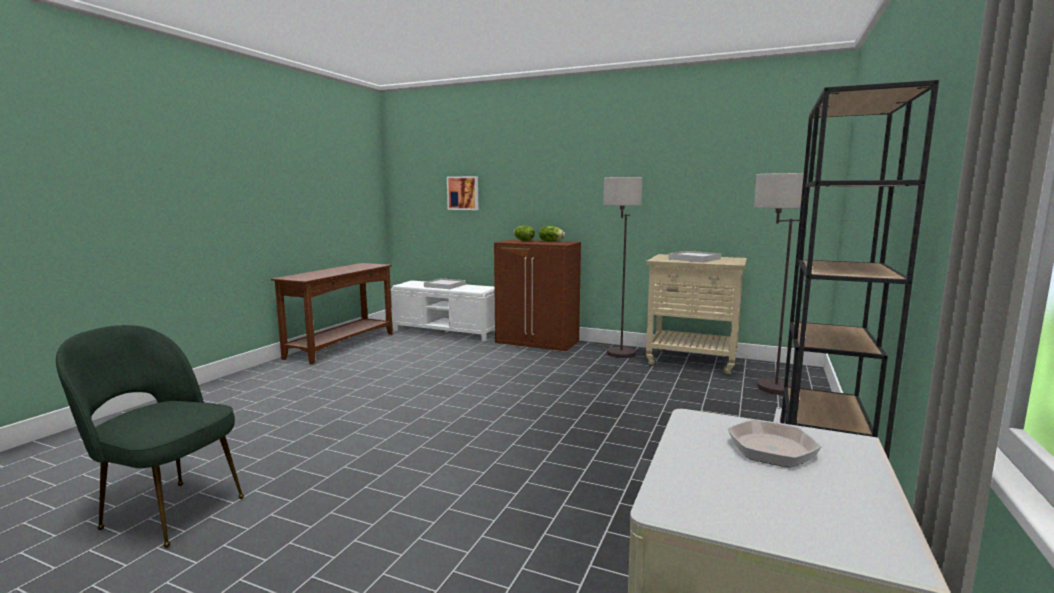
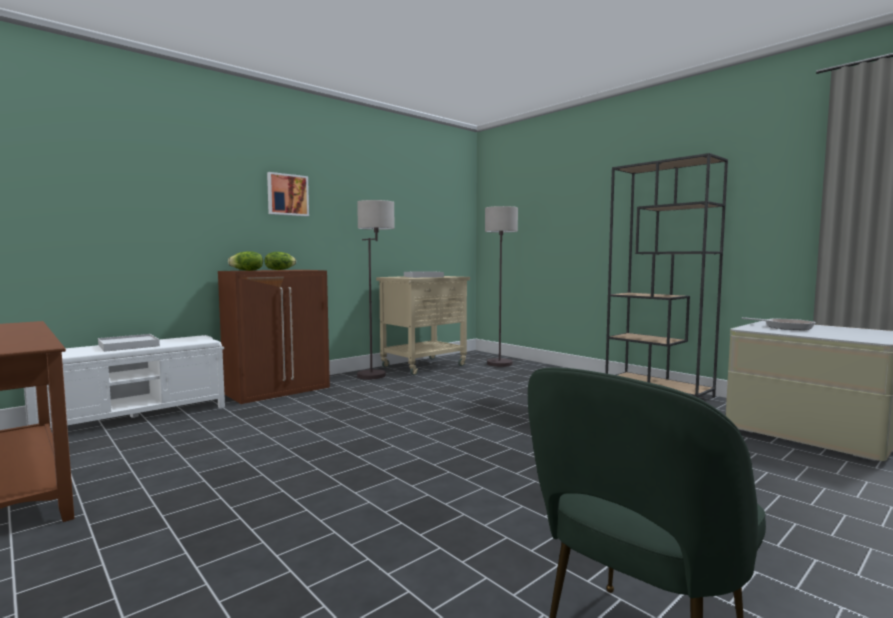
camera: 65 degrees left, 5 degrees down
picture [447,176,478,210] -> picture moved to [267,172,309,216]

